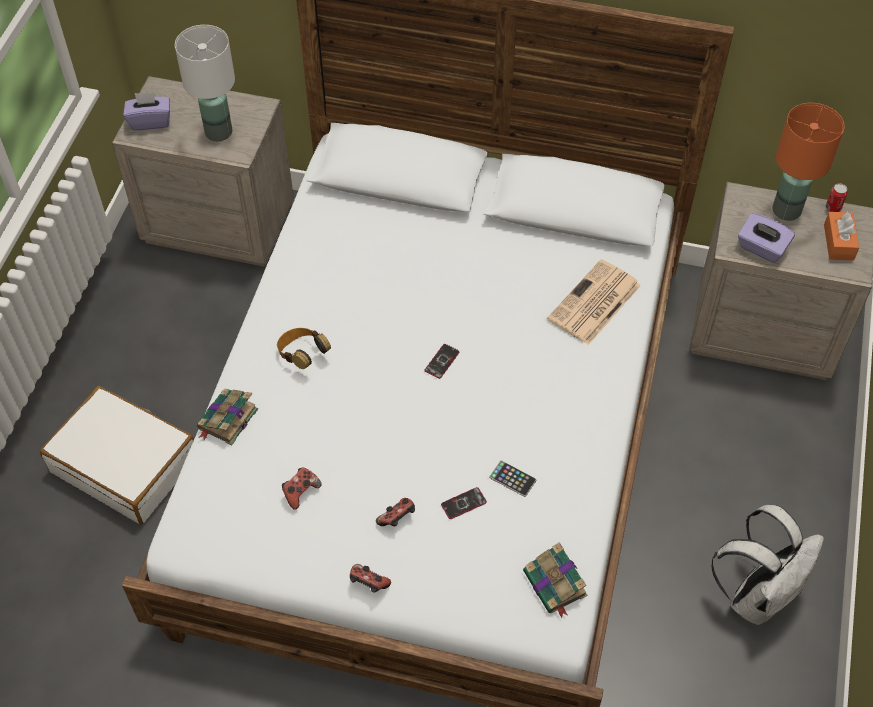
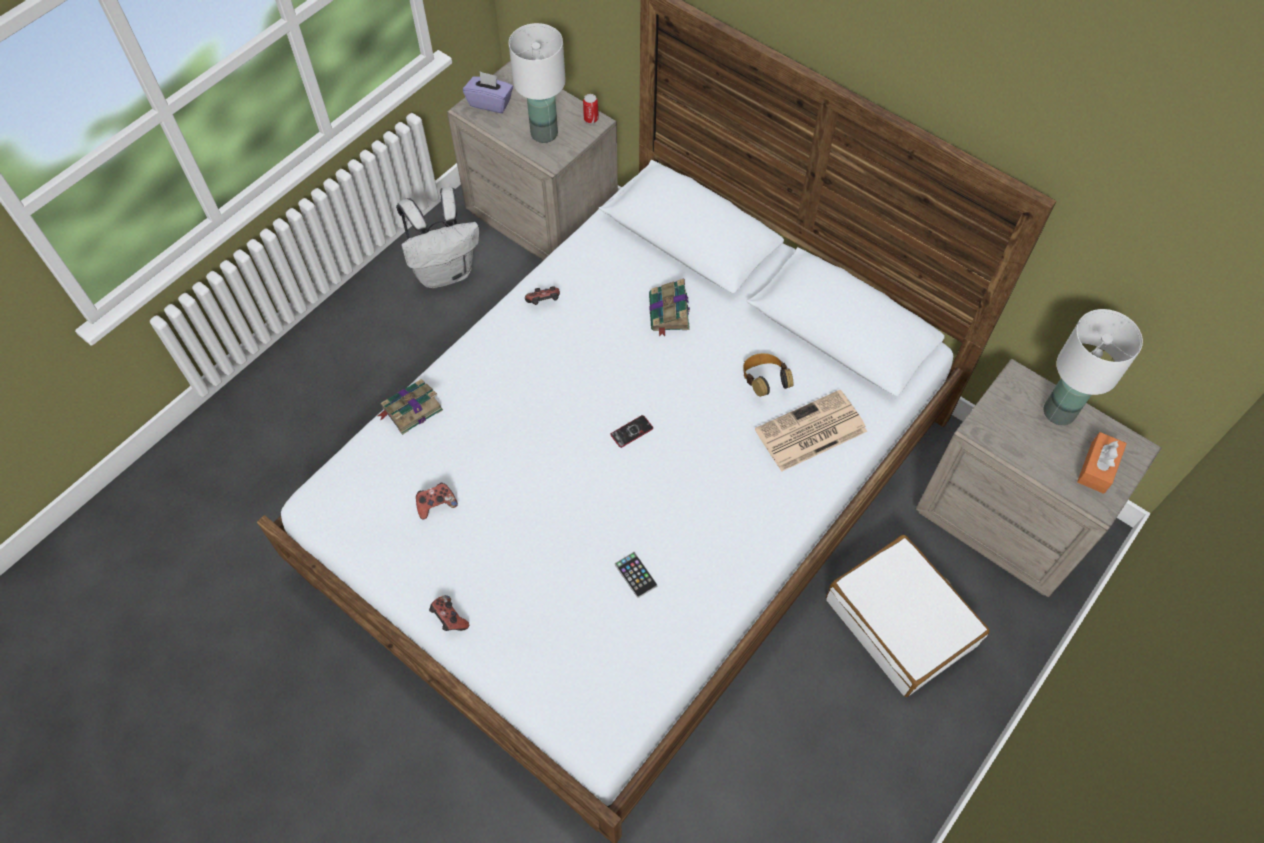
camera: 25 degrees right, 5 degrees up
white suitcase [40,386,194,524] -> white suitcase moved to [826,535,990,697]
headphones [277,328,331,369] -> headphones moved to [743,353,794,397]
game controller [376,498,415,526] -> game controller moved to [525,286,560,305]
phone [441,487,487,519] -> none
book [523,542,587,618] -> book moved to [649,278,690,337]
white backpack [711,505,824,625] -> white backpack moved to [396,187,479,288]
purple tissue box [738,213,795,263] -> none
orange table lamp [773,103,844,221] -> white table lamp [1044,309,1143,425]
can [826,183,848,212] -> can moved to [583,94,599,123]

